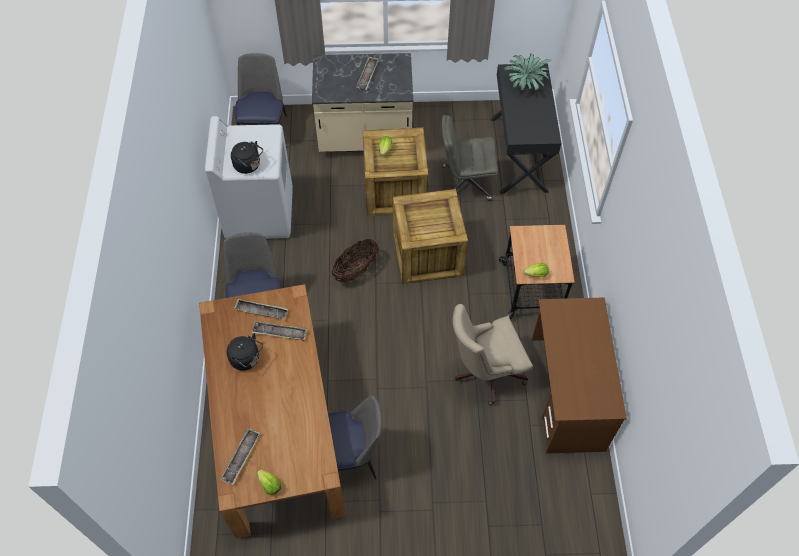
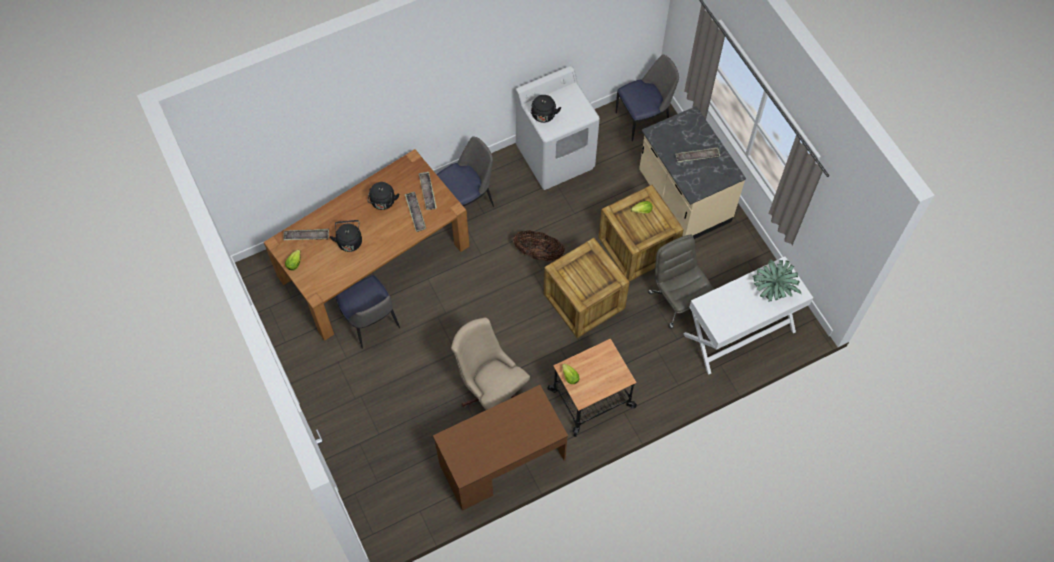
camera: 65 degrees right, 5 degrees up
black desk [491,63,562,194] -> white desk [683,256,813,374]
none -> black kettle [330,220,362,252]

